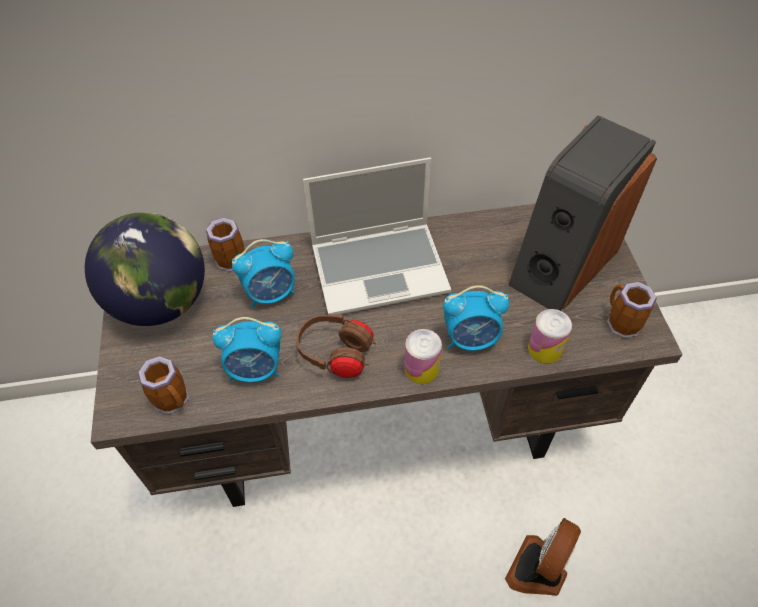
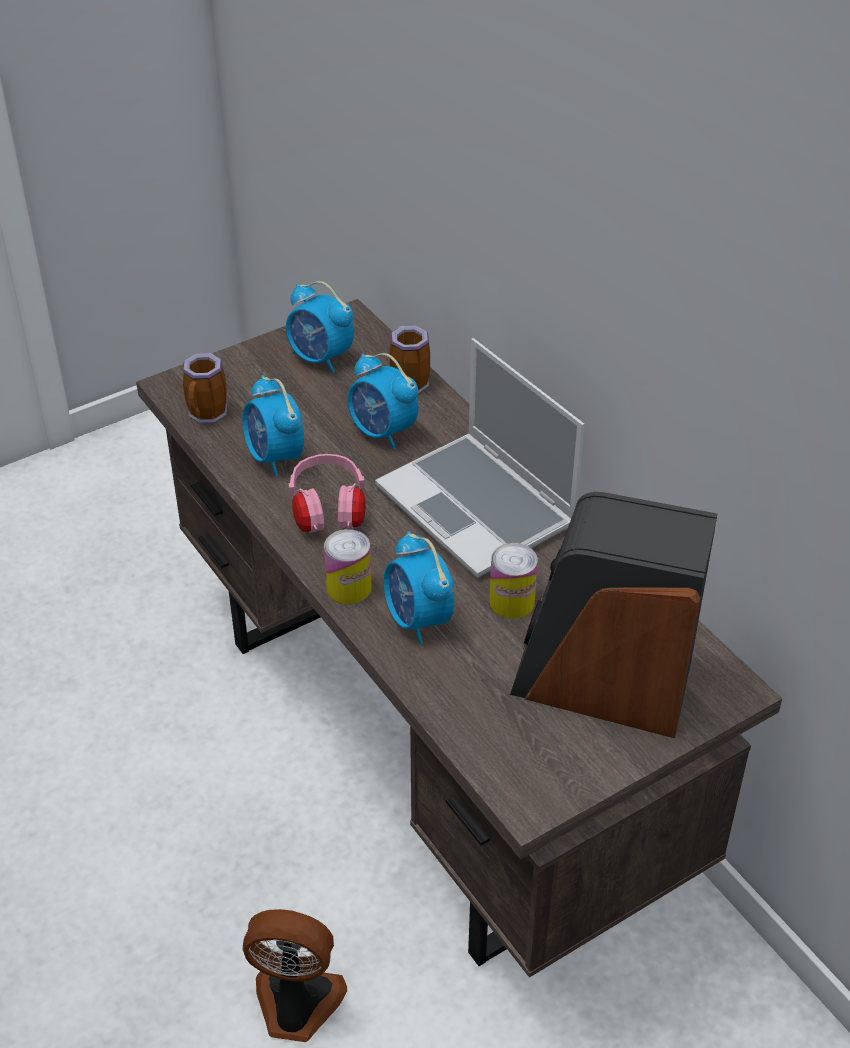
camera: 65 degrees right, 10 degrees down
globe [85,212,205,326] -> alarm clock [286,281,354,373]
brown headphones [296,314,377,378] -> pink headphones [289,454,366,533]
can [528,309,572,364] -> can moved to [489,543,538,619]
mug [607,282,657,338] -> none

